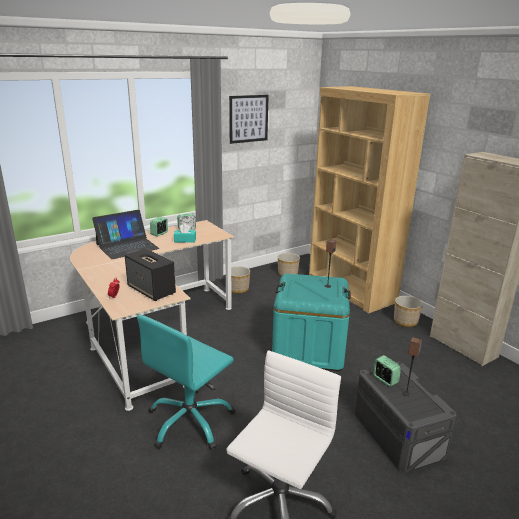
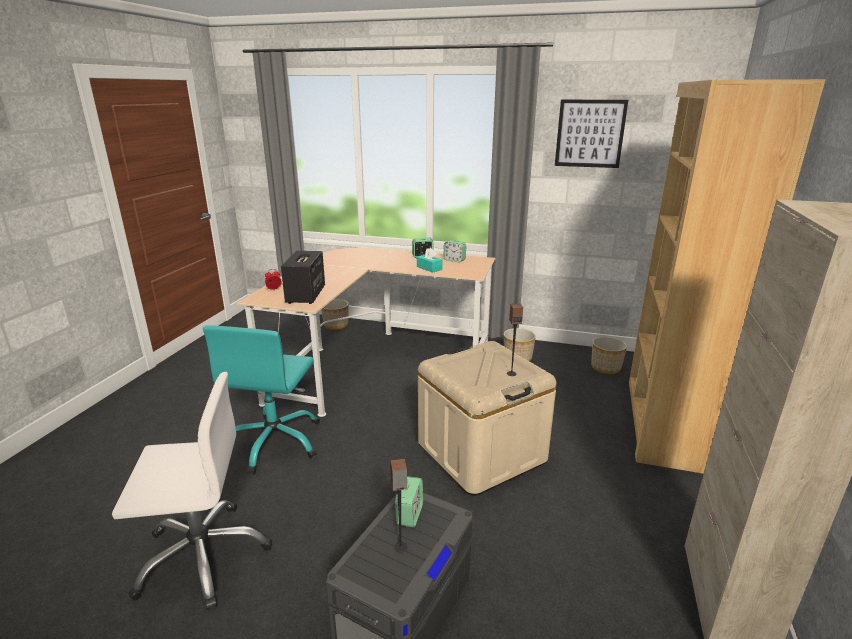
camera: 50 degrees right, 0 degrees up
laptop [92,210,159,259] -> none
turquoise office chair [137,315,235,450] -> turquoise office chair turned 75 degrees counterclockwise [203,325,320,474]
turquoise storage box [272,274,351,371] -> beige storage box [418,341,557,496]
planter [394,296,423,327] -> planter moved to [321,299,349,330]

